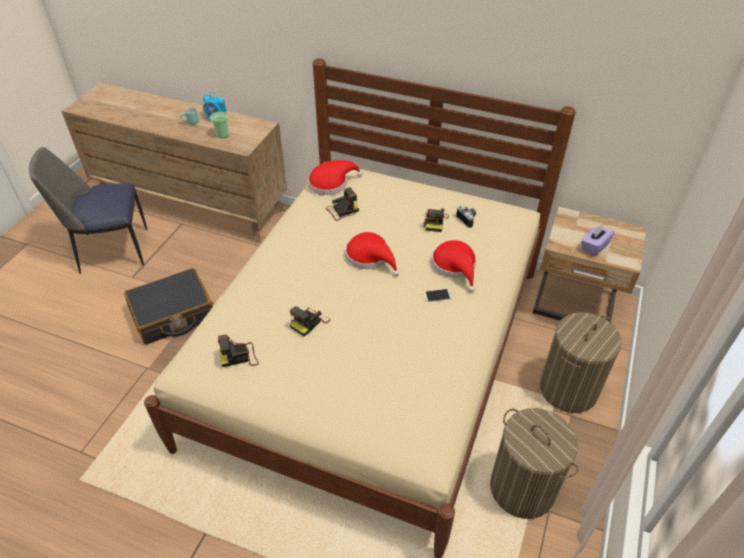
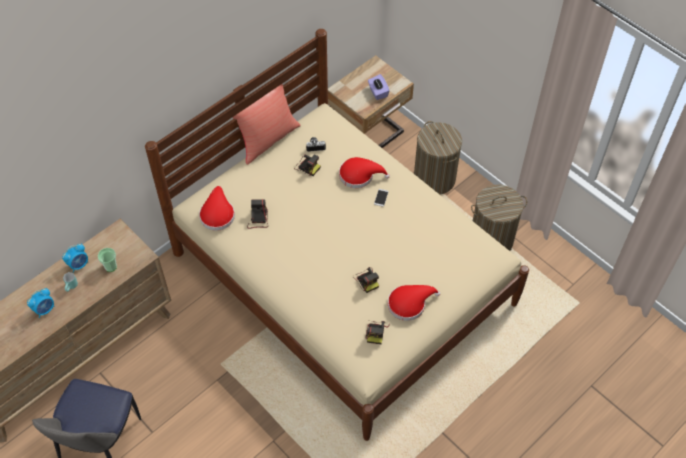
camera: 65 degrees left, 10 degrees up
black suitcase [124,268,213,345] -> none
red hat [345,232,400,276] -> red hat moved to [388,285,440,321]
none -> alarm clock [27,288,55,318]
none -> red pillow [233,84,301,165]

